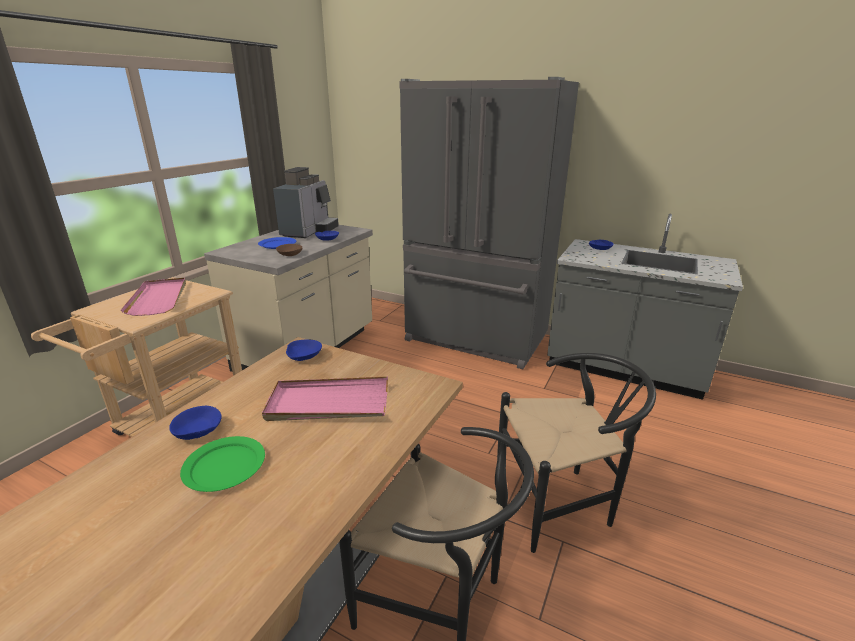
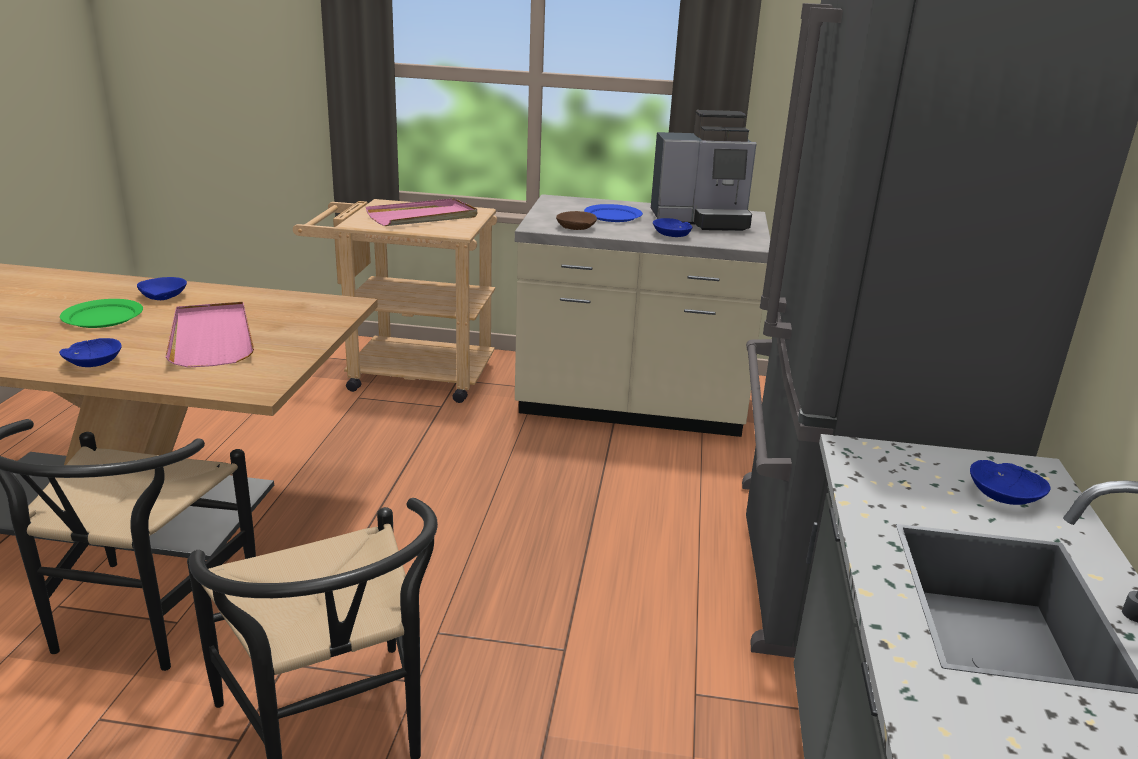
camera: 70 degrees right, 0 degrees up
blue bowl [286,340,322,361] -> blue bowl moved to [59,338,122,367]

